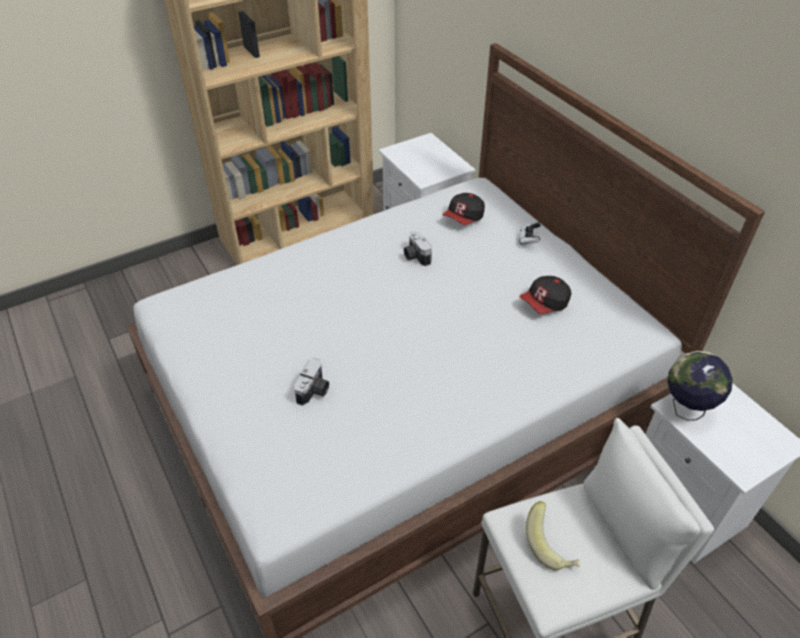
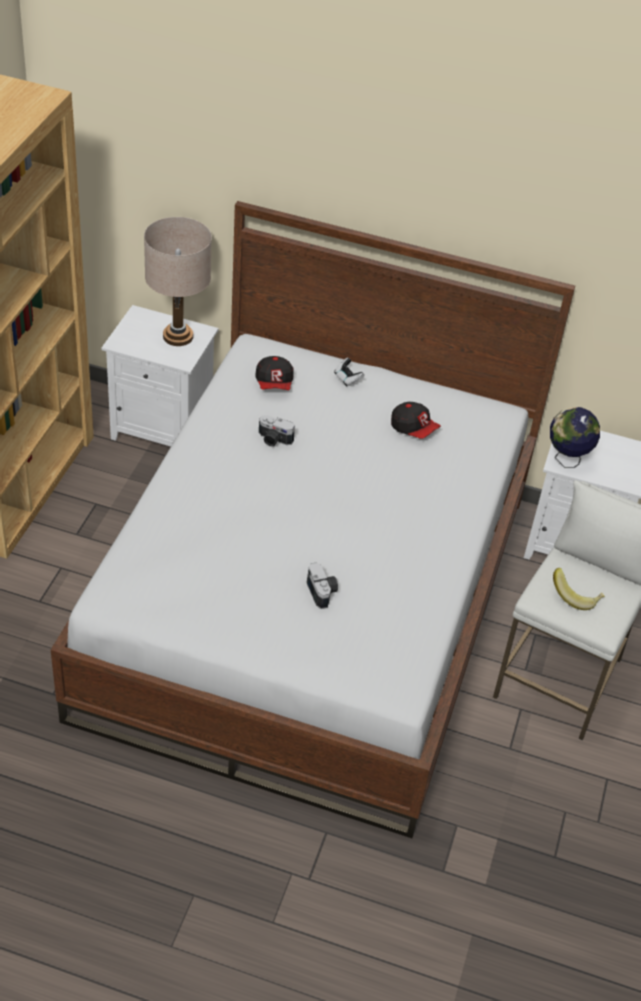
camera: 45 degrees left, 0 degrees up
cap [519,276,572,314] -> cap turned 60 degrees counterclockwise [391,402,441,439]
none -> beige table lamp [144,217,212,346]

